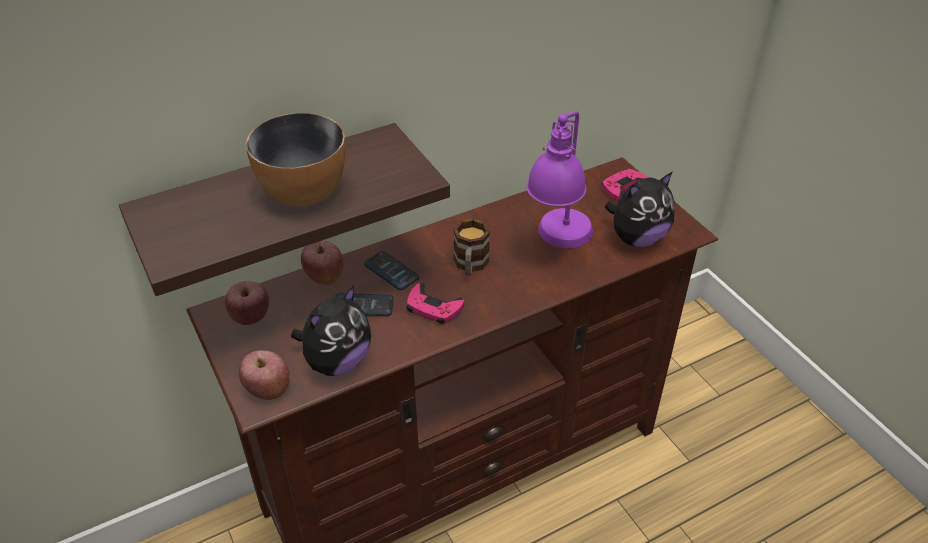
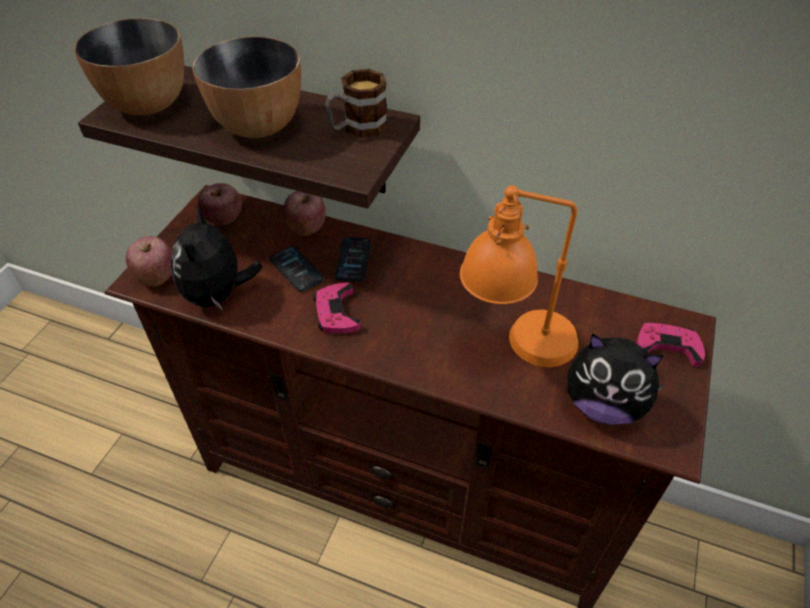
camera: 50 degrees right, 5 degrees up
plush toy [291,285,371,376] -> plush toy turned 90 degrees clockwise [171,206,263,310]
mug [453,218,490,276] -> mug moved to [325,69,387,138]
purple table lamp [526,111,593,248] -> orange table lamp [460,185,578,367]
none -> bowl [74,18,184,115]

